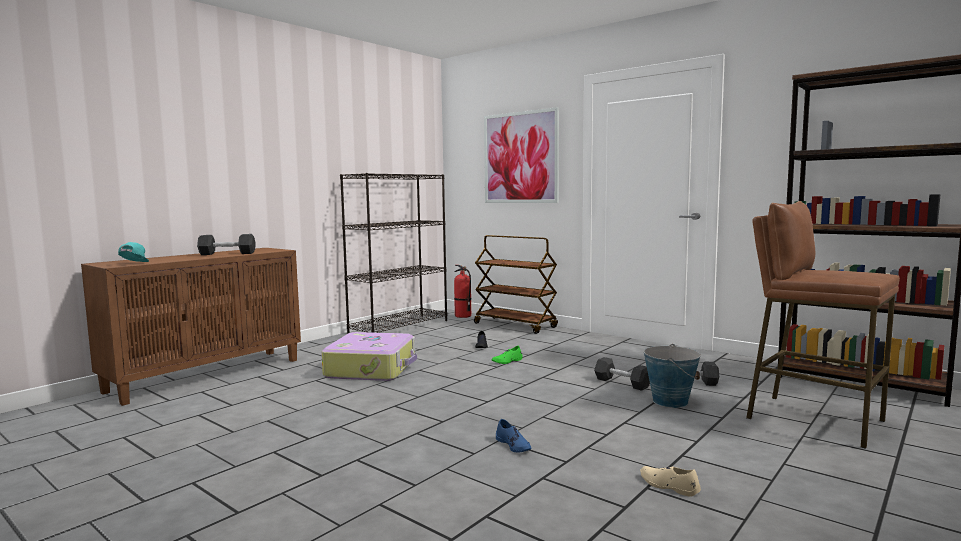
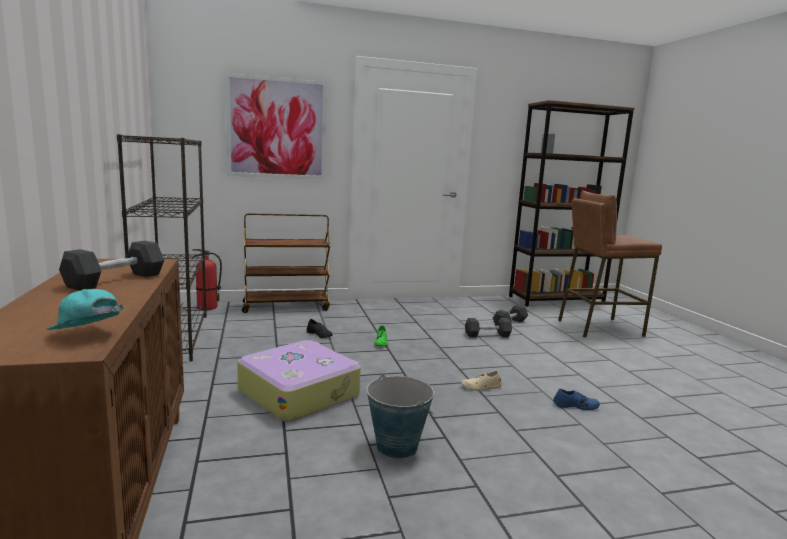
camera: 55 degrees left, 5 degrees up
beige shoe [640,466,701,497] -> beige shoe moved to [461,371,502,391]
bucket [644,344,701,408] -> bucket moved to [367,375,434,459]

